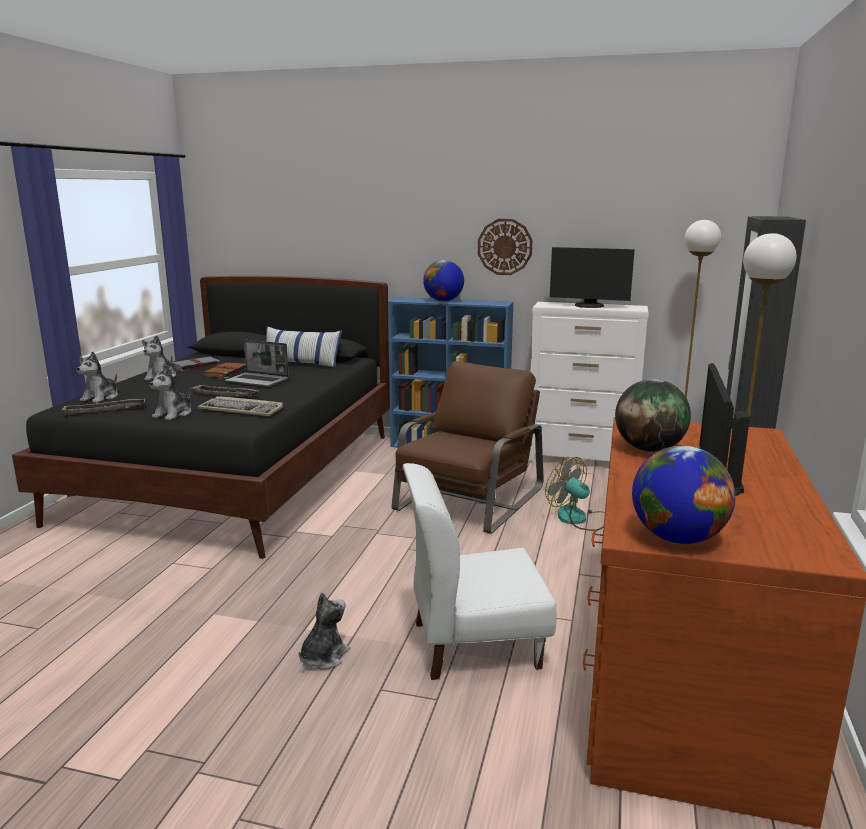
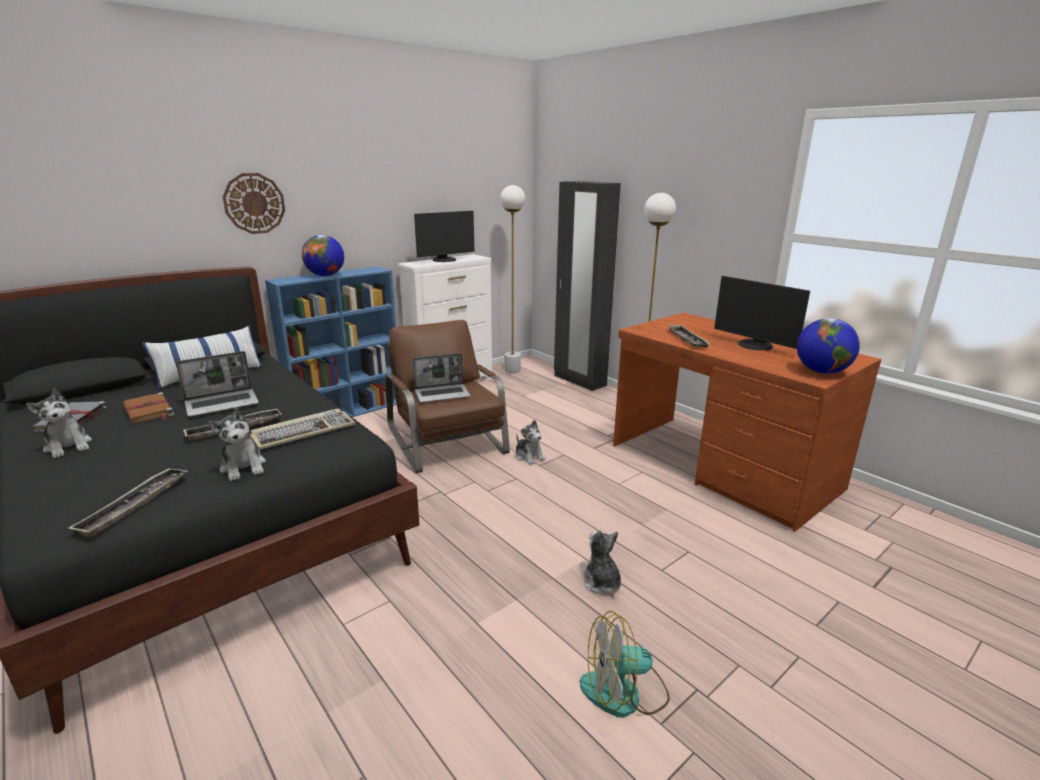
camera: 55 degrees left, 5 degrees up
plush toy [77,352,118,403] -> plush toy moved to [516,420,545,465]
white chair [403,463,556,680] -> none
wall clock [478,219,532,275] -> wall clock moved to [223,173,285,234]
fan [545,457,605,531] -> fan moved to [580,611,670,718]
globe [615,379,691,452] -> tray [667,325,710,347]
none -> laptop [412,353,471,403]

